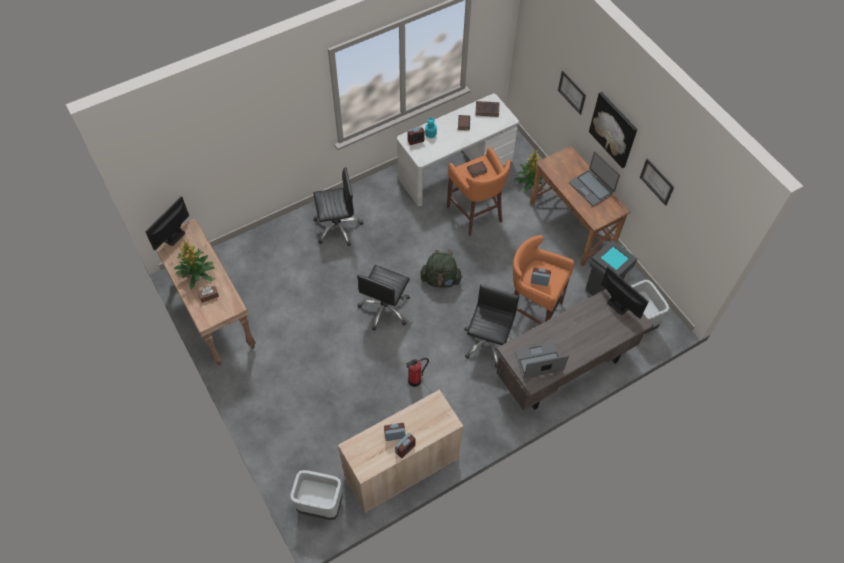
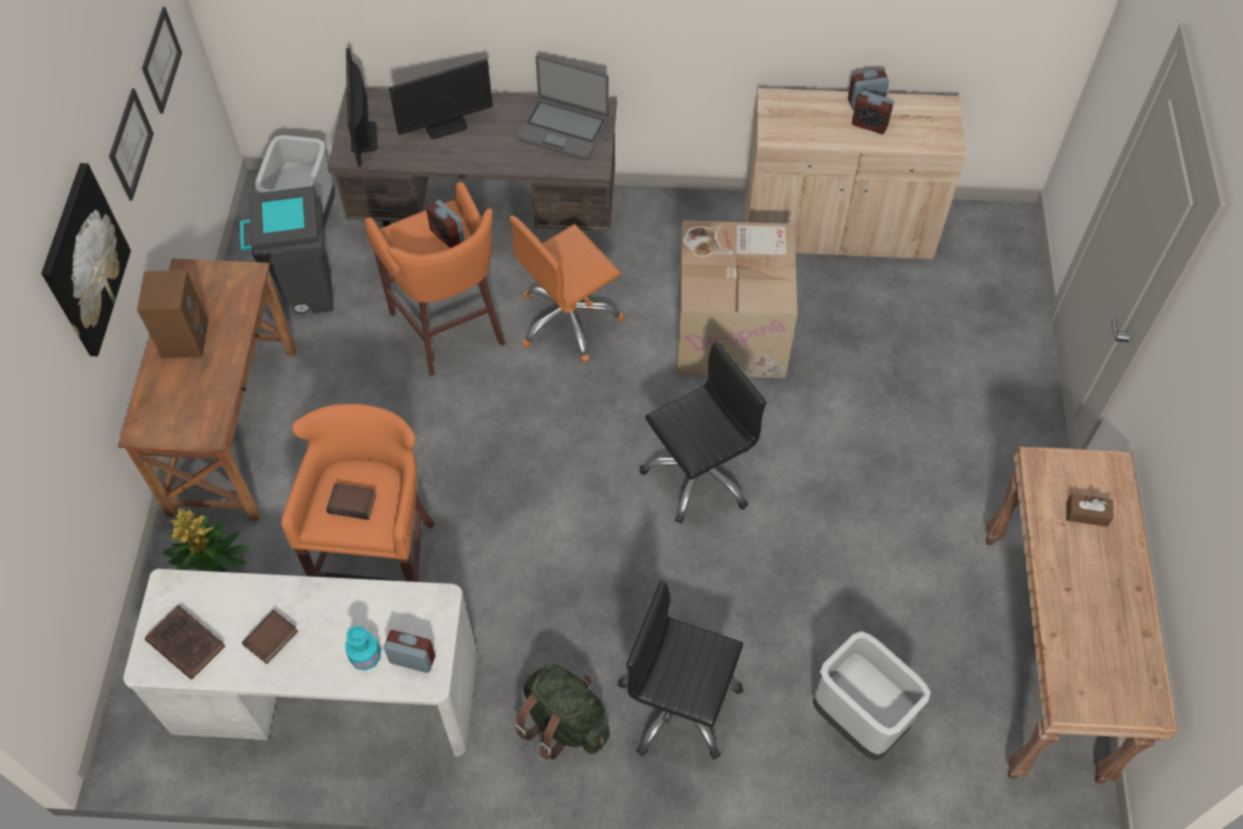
camera: 145 degrees left, 0 degrees up
monitor [145,196,189,250] -> monitor moved to [389,59,493,139]
potted plant [174,240,215,290] -> none
grey trash can [290,470,343,520] -> grey trash can moved to [813,631,931,760]
fire extinguisher [406,358,429,387] -> cardboard box [677,221,797,378]
green backpack [420,250,463,288] -> green backpack moved to [514,664,610,760]
black office chair [465,285,519,368] -> orange office chair [509,215,624,362]
picture [558,71,586,115] -> picture moved to [142,7,182,114]
laptop [569,151,620,206] -> brown speaker [137,270,209,358]

